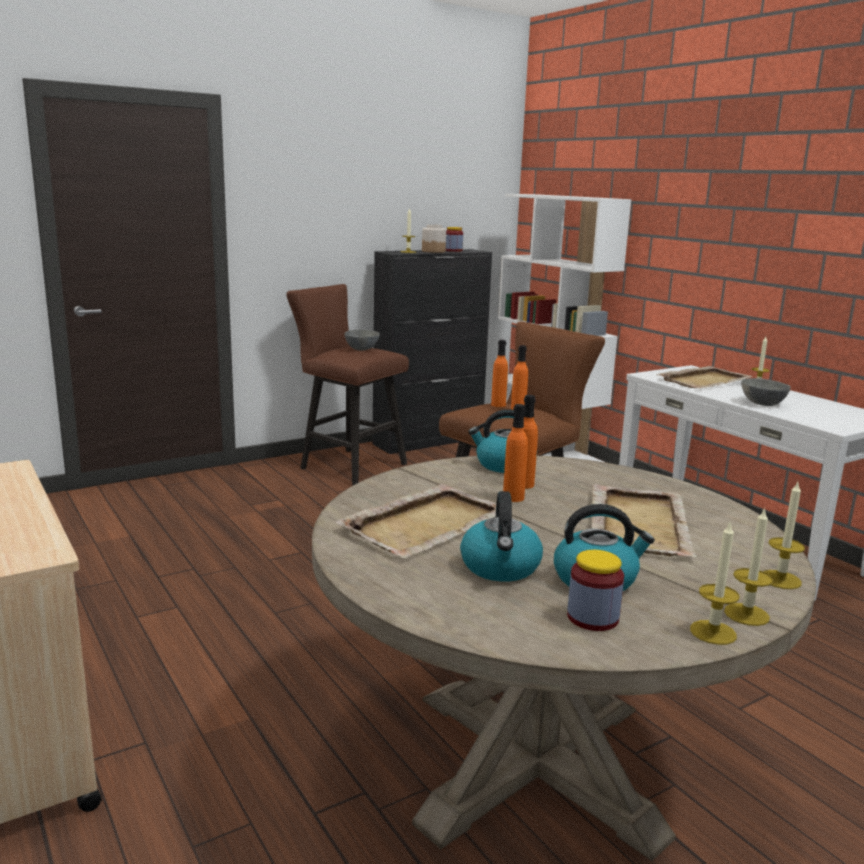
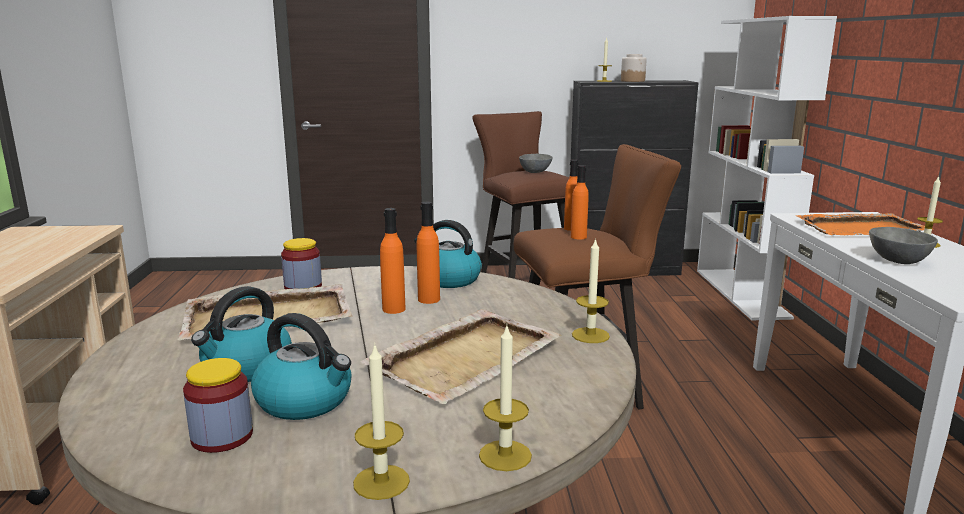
camera: 30 degrees right, 0 degrees up
jar [446,227,463,252] -> jar moved to [281,238,322,289]
beige tray [656,366,753,388] -> orange tray [796,213,934,235]
candle [690,521,740,645] -> candle moved to [572,238,610,343]

